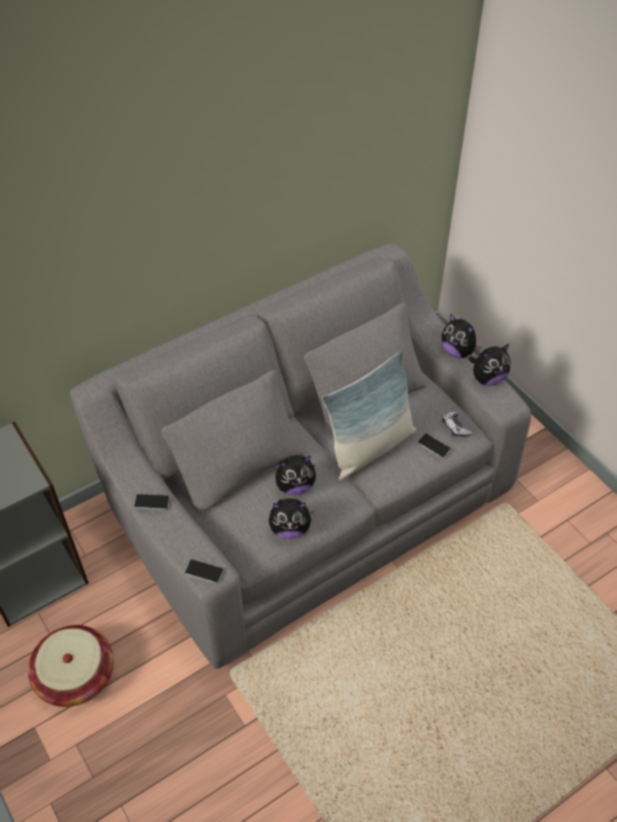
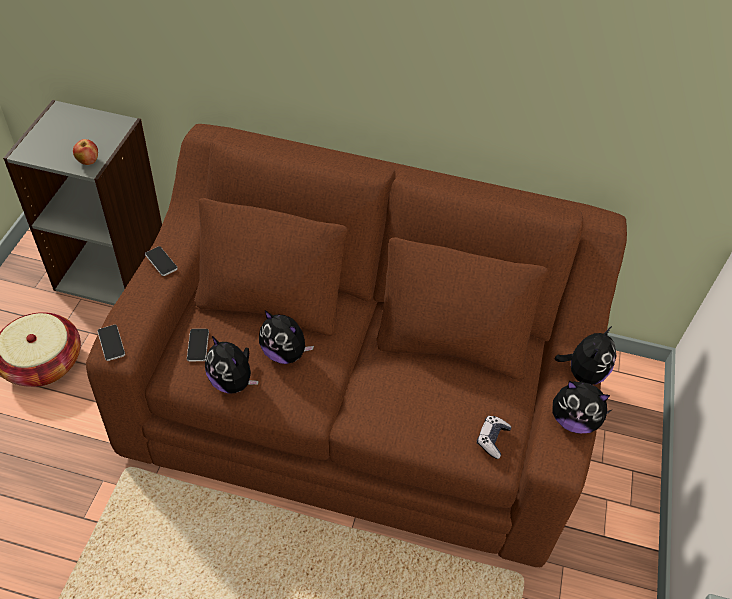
camera: 45 degrees right, 0 degrees up
grey sofa [70,243,531,669] -> brown sofa [86,124,627,567]
pillow [322,351,416,480] -> none
phone [418,434,451,458] -> phone moved to [187,329,209,361]
plush toy [441,314,483,358] -> plush toy turned 150 degrees counterclockwise [554,326,616,385]
none -> apple [73,139,98,165]

